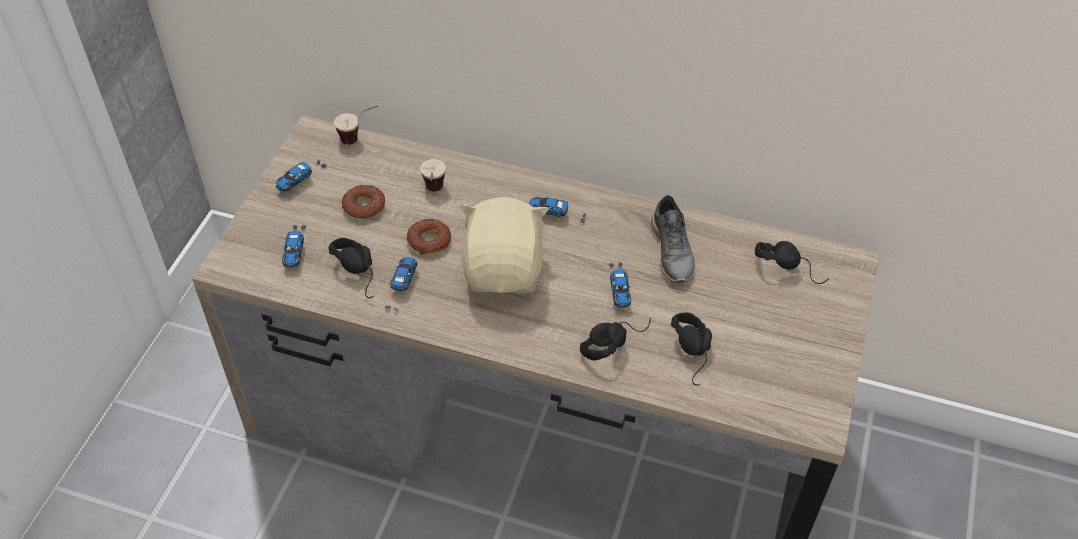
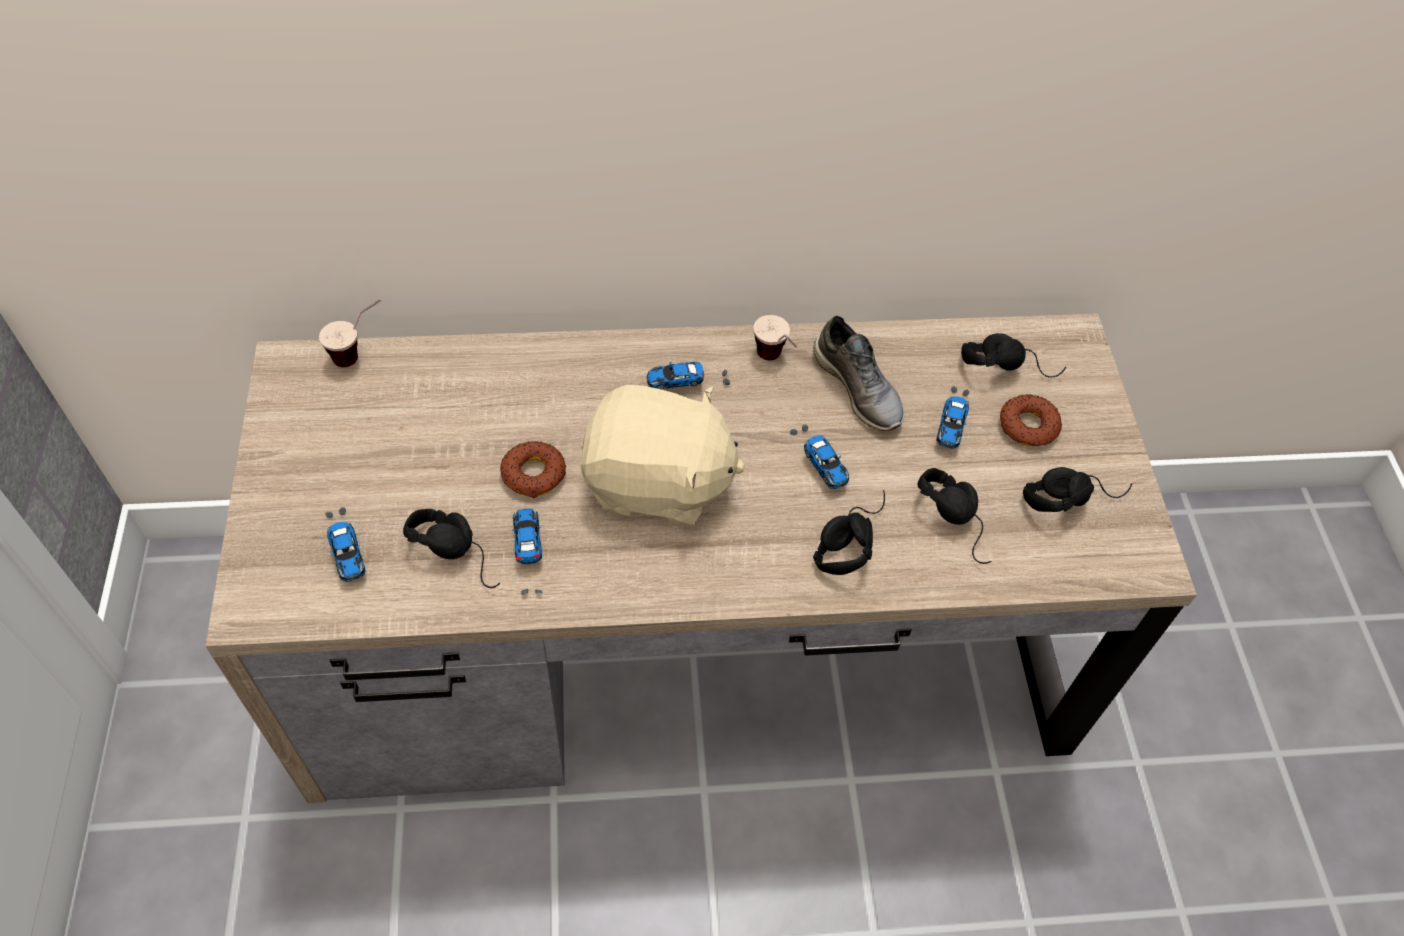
camera: 25 degrees left, 5 degrees up
toy car [276,160,327,192] -> toy car moved to [936,386,970,449]
donut [342,185,385,219] -> donut moved to [1000,394,1062,446]
cup [420,159,446,191] -> cup moved to [754,315,797,360]
beige plush toy [460,197,549,293] -> beige plush toy turned 120 degrees clockwise [581,385,746,526]
none -> black headphones [1023,467,1132,512]

